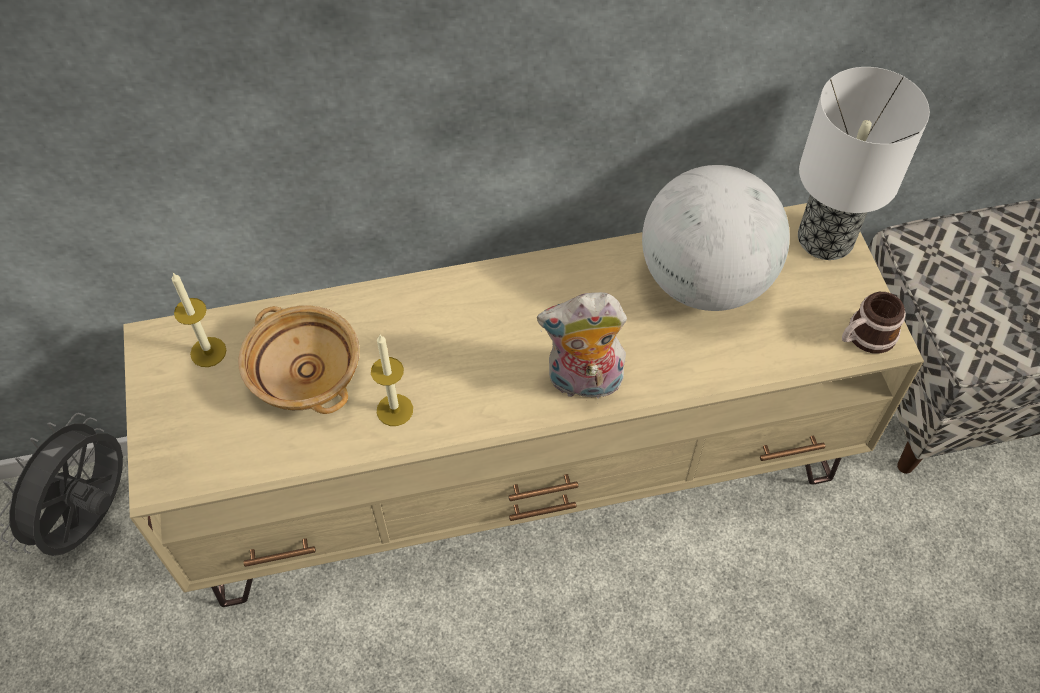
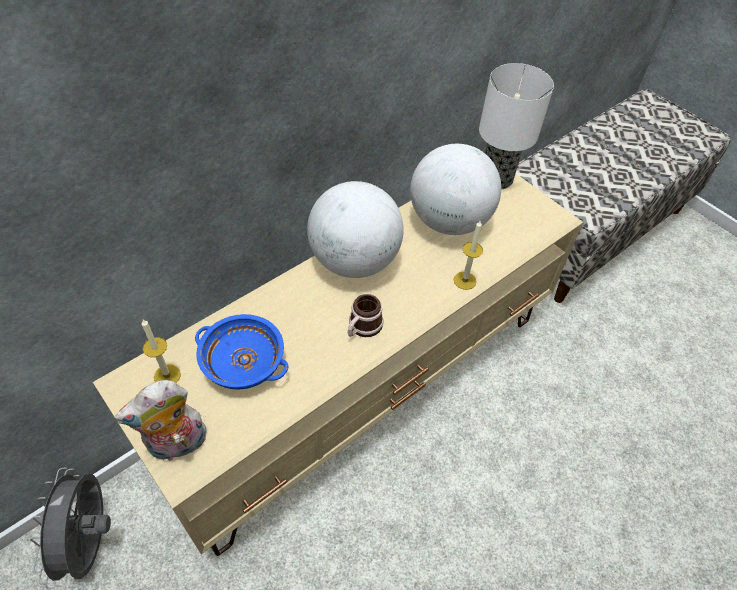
camera: 30 degrees left, 5 degrees down
beige bowl [238,305,360,414] -> blue bowl [195,314,288,390]
candle [371,335,413,426] -> candle moved to [454,221,483,290]
plush toy [537,292,627,404] -> plush toy moved to [115,380,206,461]
mug [842,292,906,354] -> mug moved to [348,294,384,337]
none -> globe [307,181,404,278]

